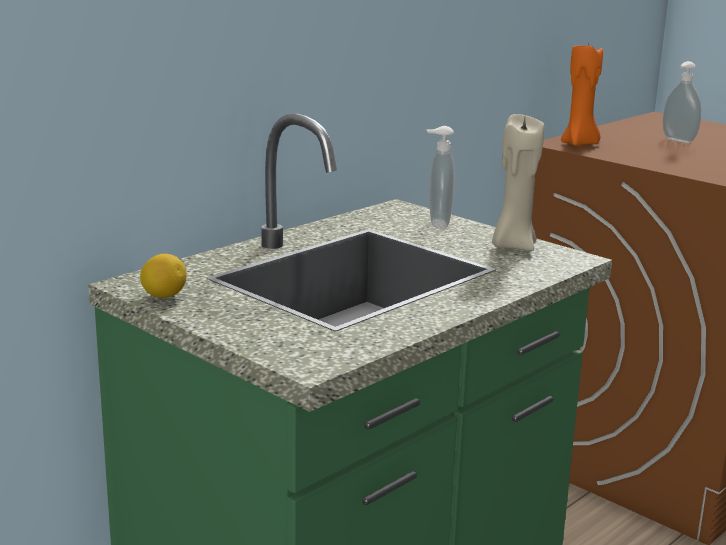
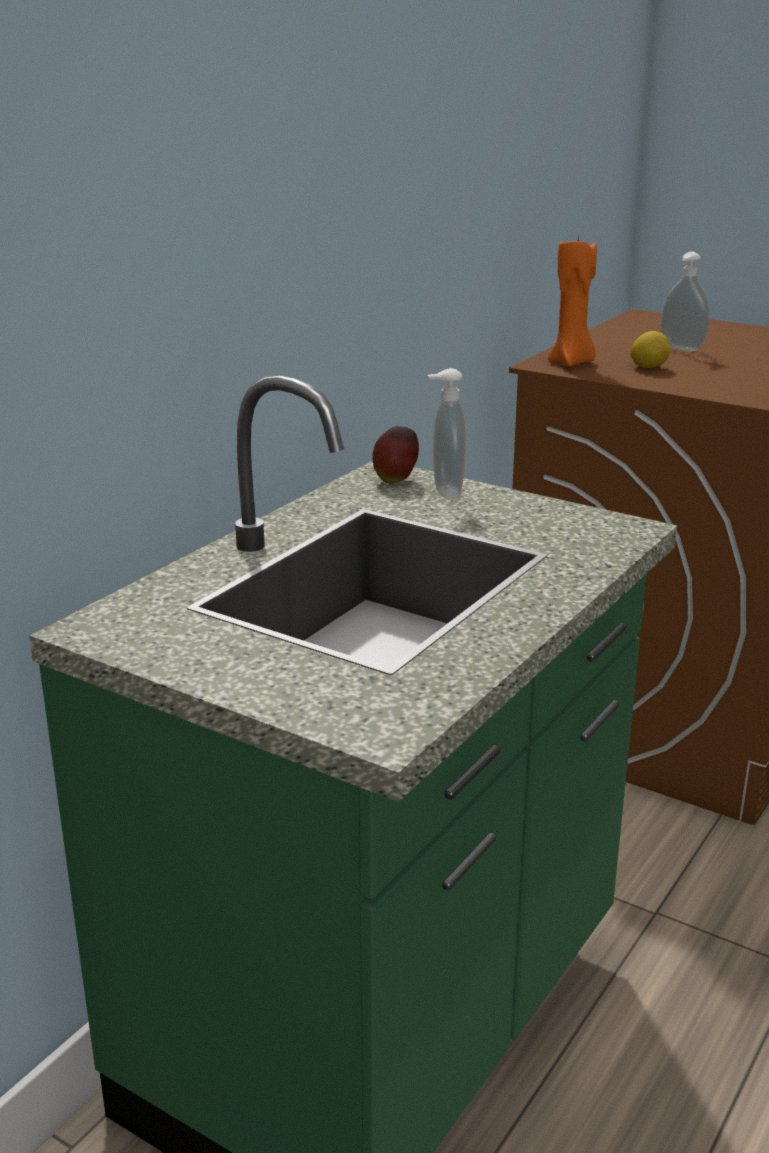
camera: 10 degrees left, 5 degrees up
lemon [140,254,187,298] -> lemon moved to [630,331,670,368]
beige candle [492,114,544,251] -> none
none -> apple [372,426,419,483]

